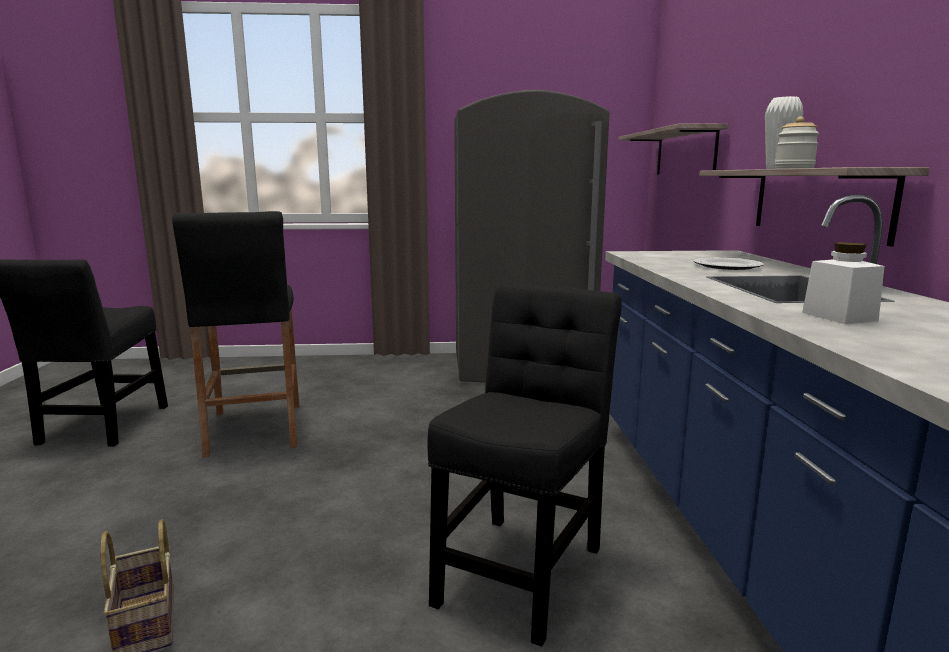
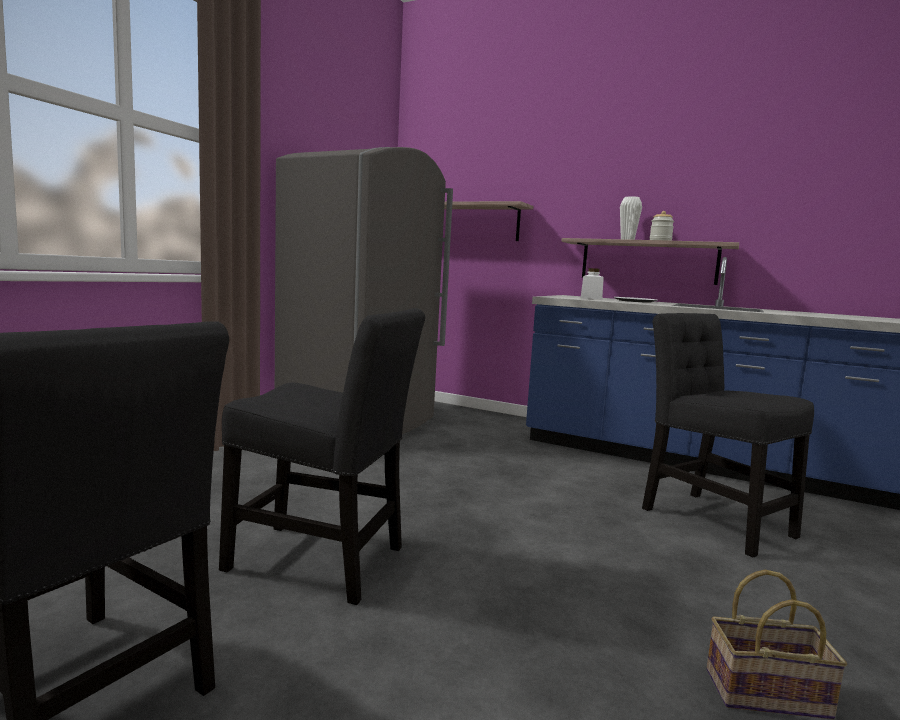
camera: 60 degrees left, 5 degrees down
black stool [172,211,299,458] -> black chair [219,308,425,605]
white jar [802,242,885,324] -> white jar moved to [581,268,604,299]

